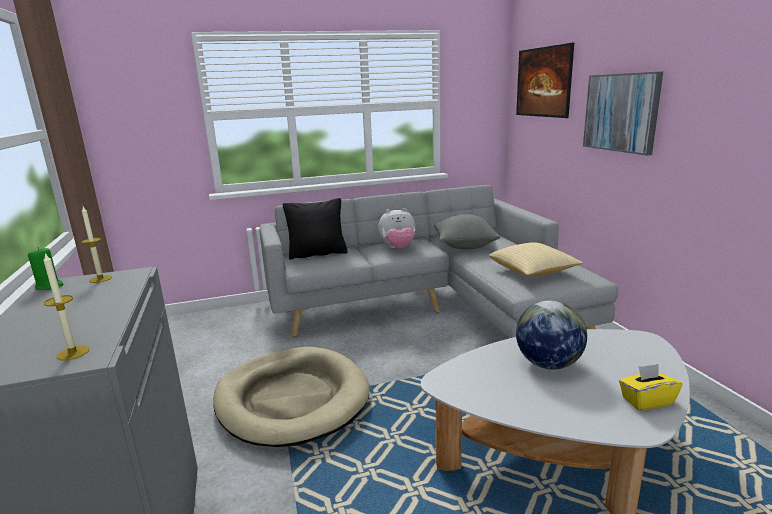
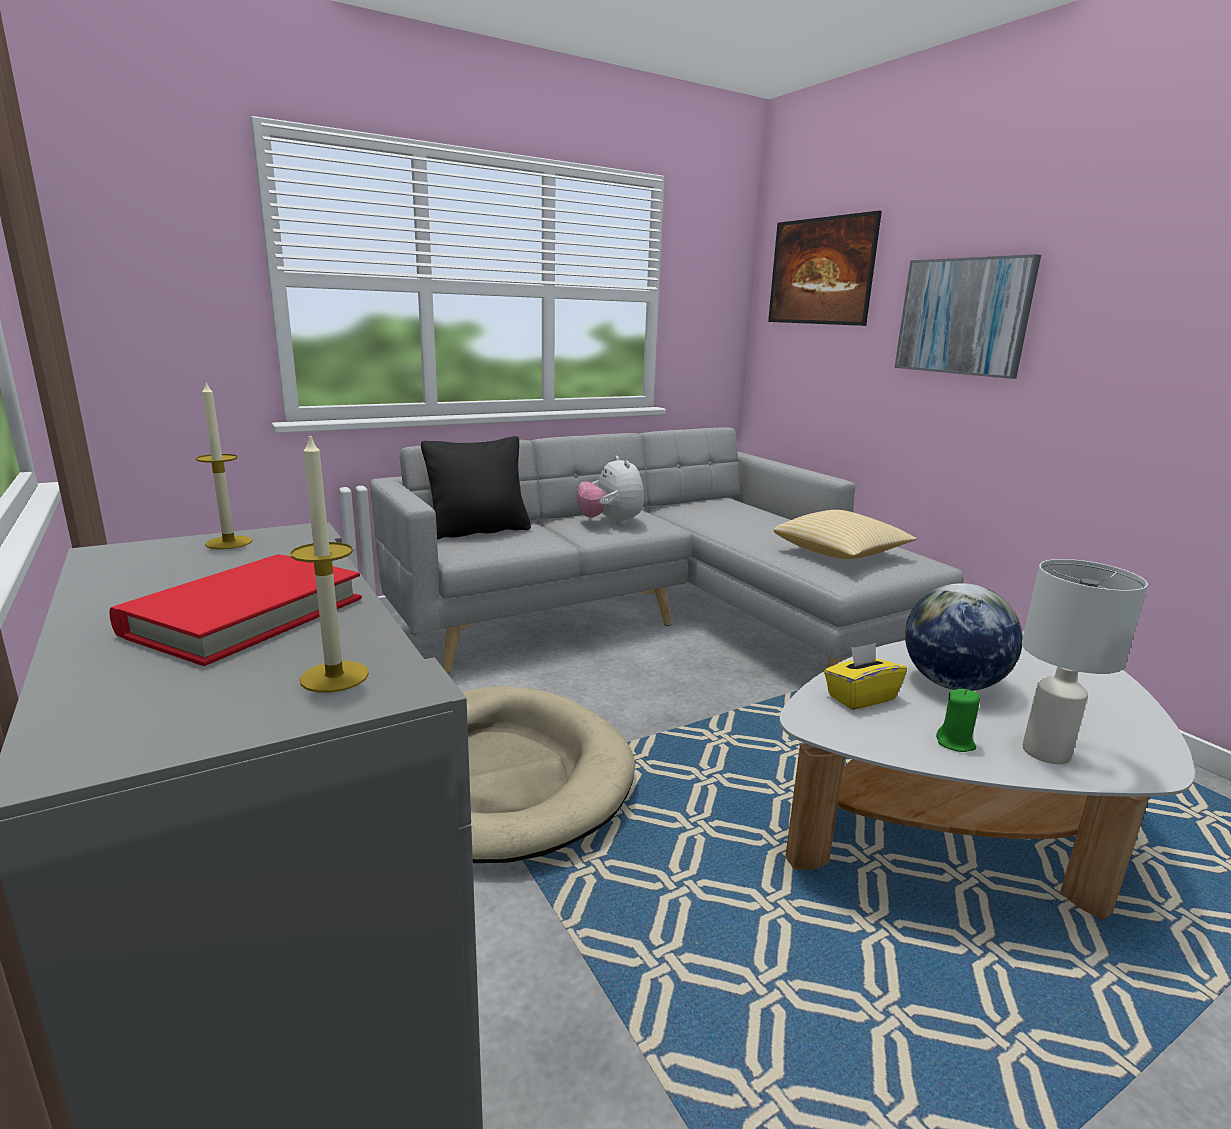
camera: 15 degrees left, 0 degrees up
green candle [28,247,64,290] -> green candle moved to [936,689,980,752]
plush toy [378,208,415,249] -> plush toy turned 90 degrees clockwise [576,456,644,526]
grey pillow [434,214,500,249] -> none
yellow tissue box [619,364,682,410] -> yellow tissue box moved to [824,643,907,710]
none -> red book [110,554,362,666]
none -> white table lamp [1022,559,1148,765]

